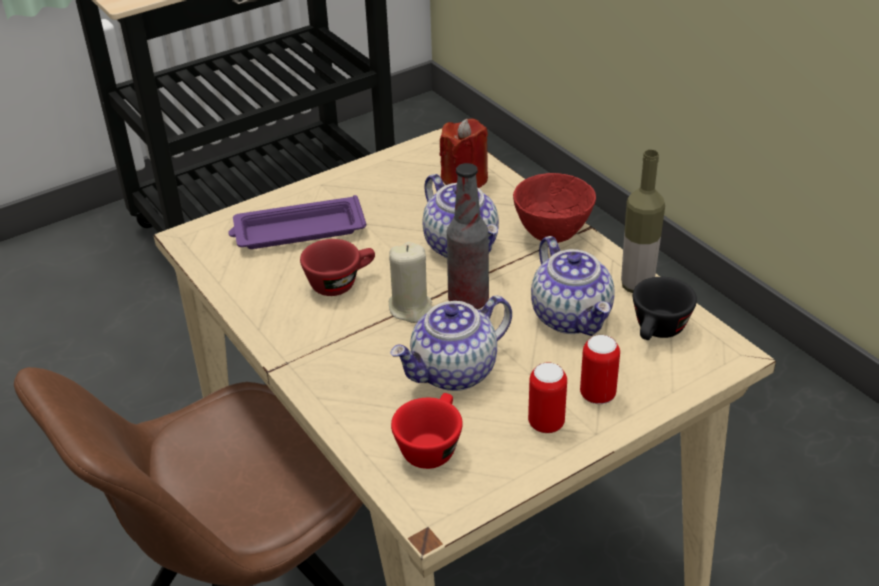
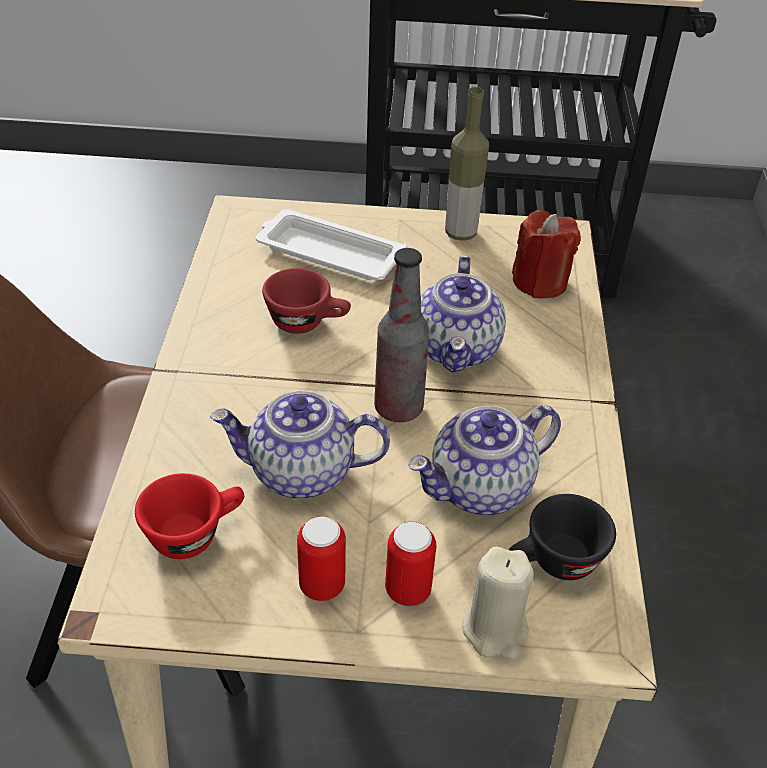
camera: 35 degrees right, 5 degrees up
purple tray [228,195,366,249] -> white tray [256,209,407,280]
beige candle [389,242,433,323] -> beige candle moved to [462,547,534,659]
red bowl [513,173,596,243] -> none
teapot [531,236,615,336] -> teapot turned 45 degrees clockwise [408,405,561,515]
bottle [621,149,665,293] -> bottle moved to [445,87,489,241]

